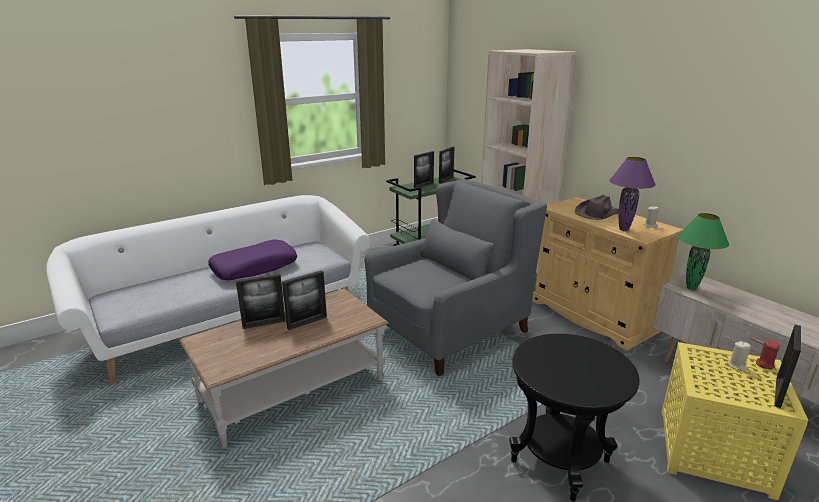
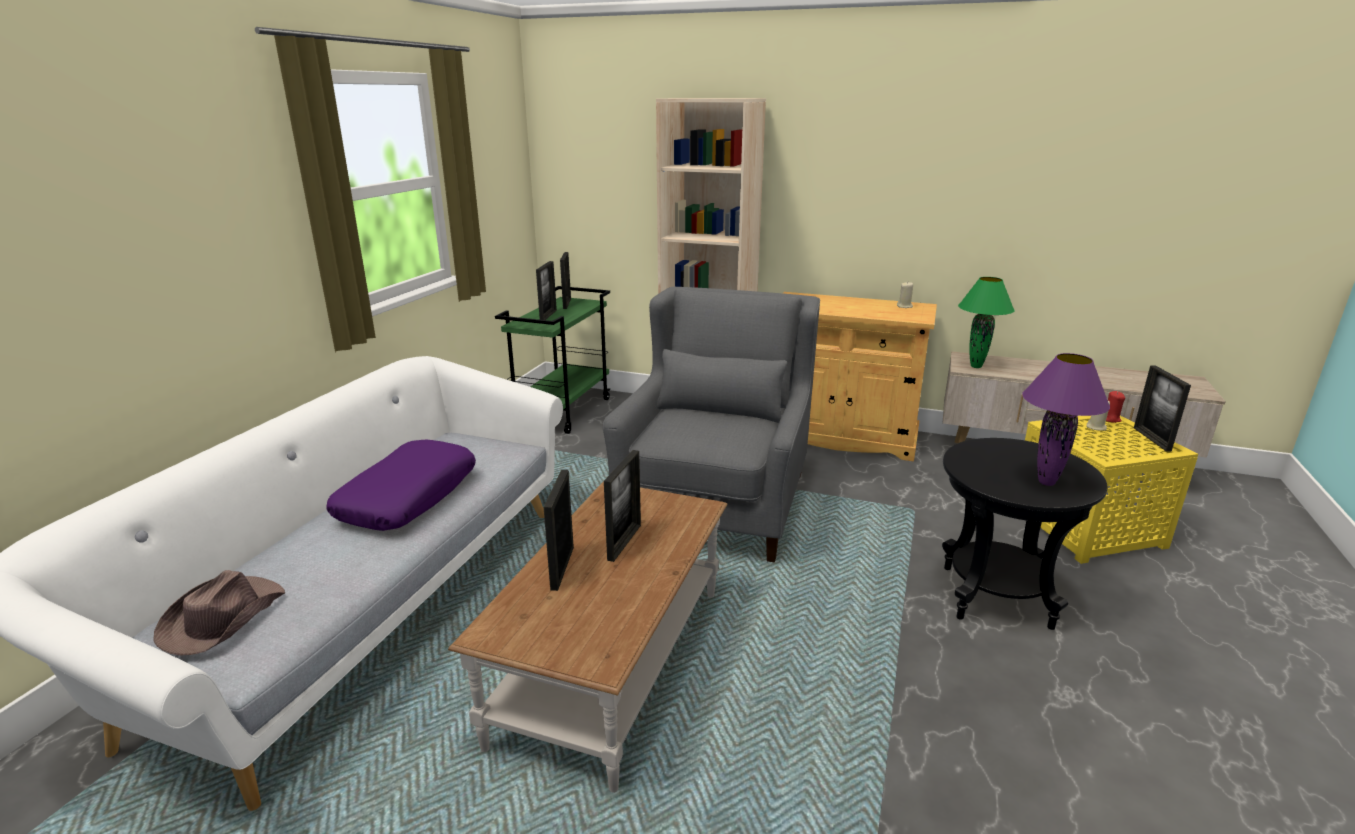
camera: 35 degrees left, 0 degrees up
picture frame [236,273,285,329] -> picture frame turned 150 degrees clockwise [544,470,574,591]
brown hat [575,195,619,220] -> brown hat moved to [153,570,285,655]
purple table lamp [609,157,656,231] -> purple table lamp moved to [1022,353,1110,486]

